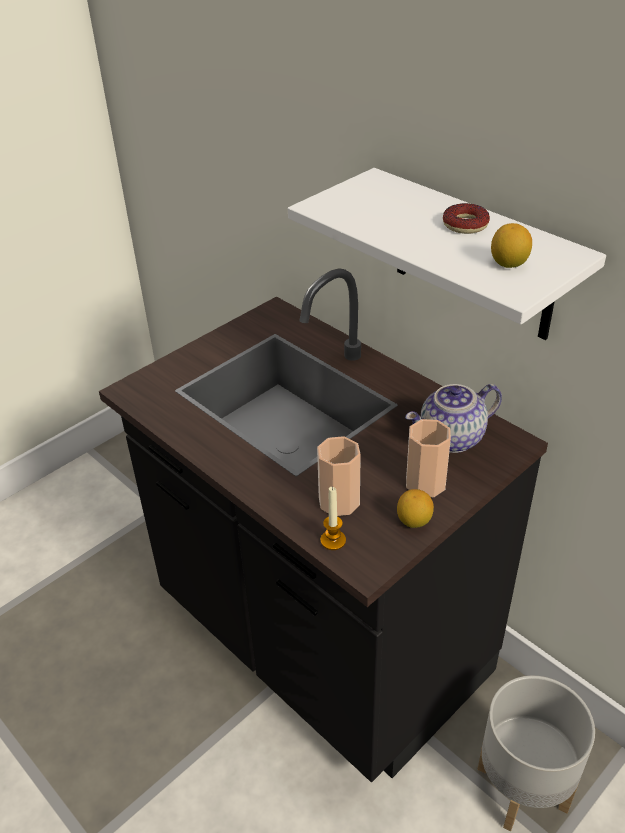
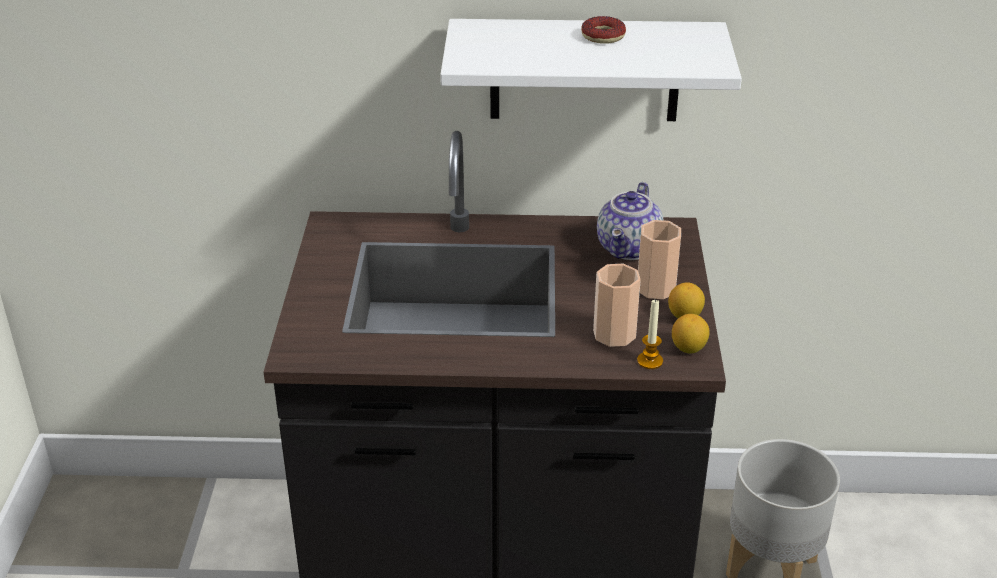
camera: 45 degrees left, 5 degrees down
lemon [491,223,532,268] -> lemon moved to [672,314,710,353]

